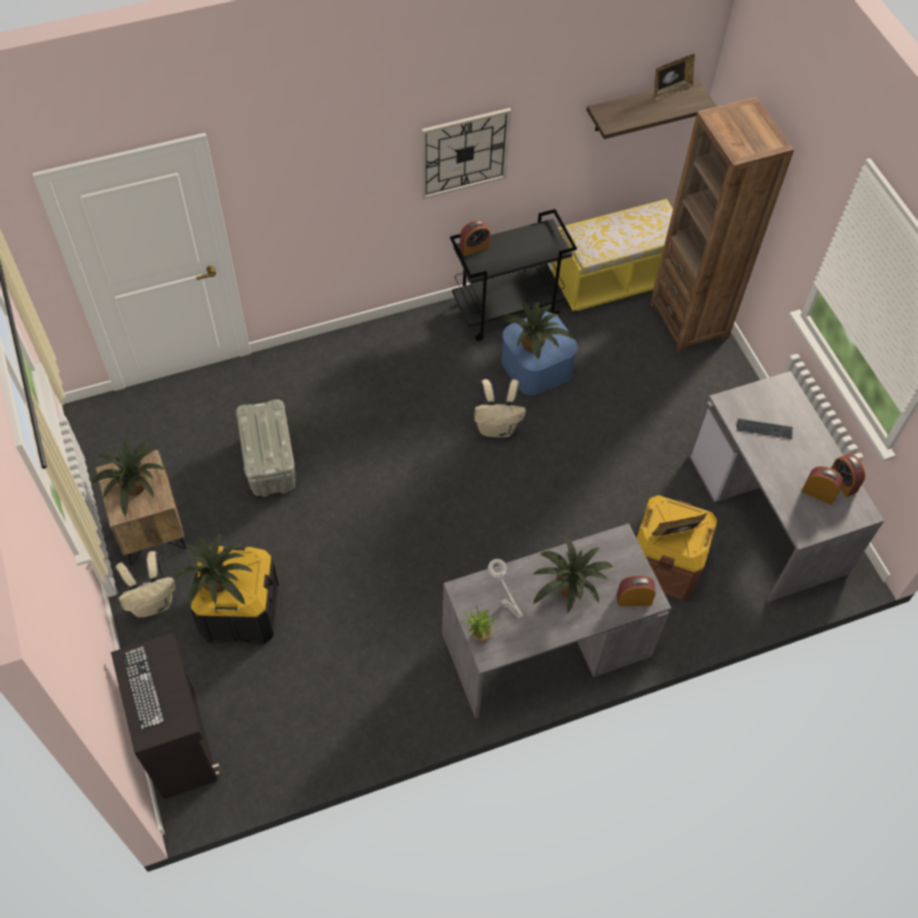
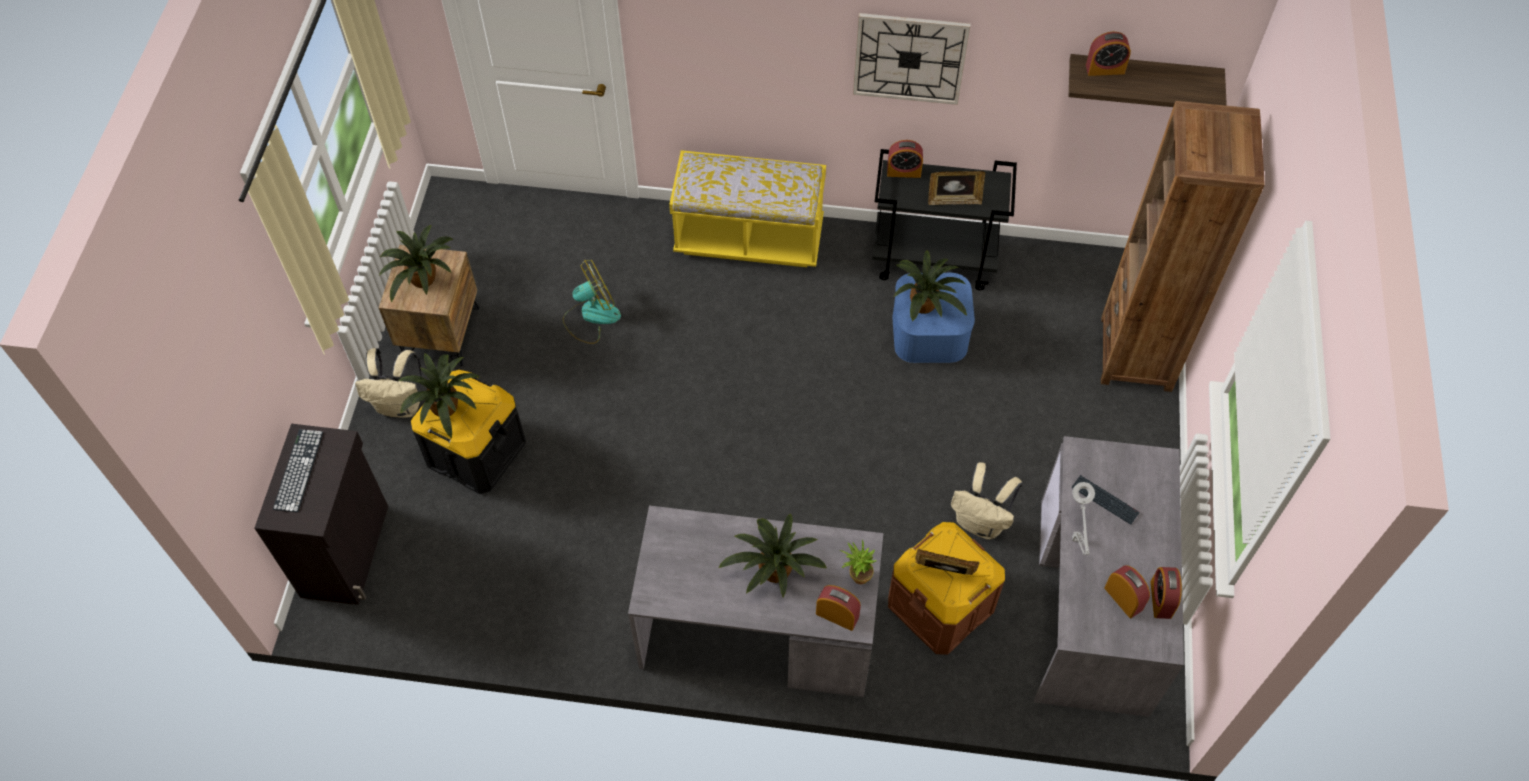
camera: 30 degrees right, 0 degrees up
grey storage box [236,400,296,497] -> fan [563,260,621,344]
potted plant [462,606,495,642] -> potted plant moved to [840,539,877,584]
beige backpack [474,379,526,437] -> beige backpack moved to [951,462,1022,540]
grey table lamp [488,559,524,619] -> grey table lamp moved to [1072,482,1095,555]
yellow bench [551,199,673,311] -> yellow bench moved to [669,150,826,267]
picture frame [654,54,695,101] -> picture frame moved to [928,171,985,205]
none -> alarm clock [1086,32,1131,76]

